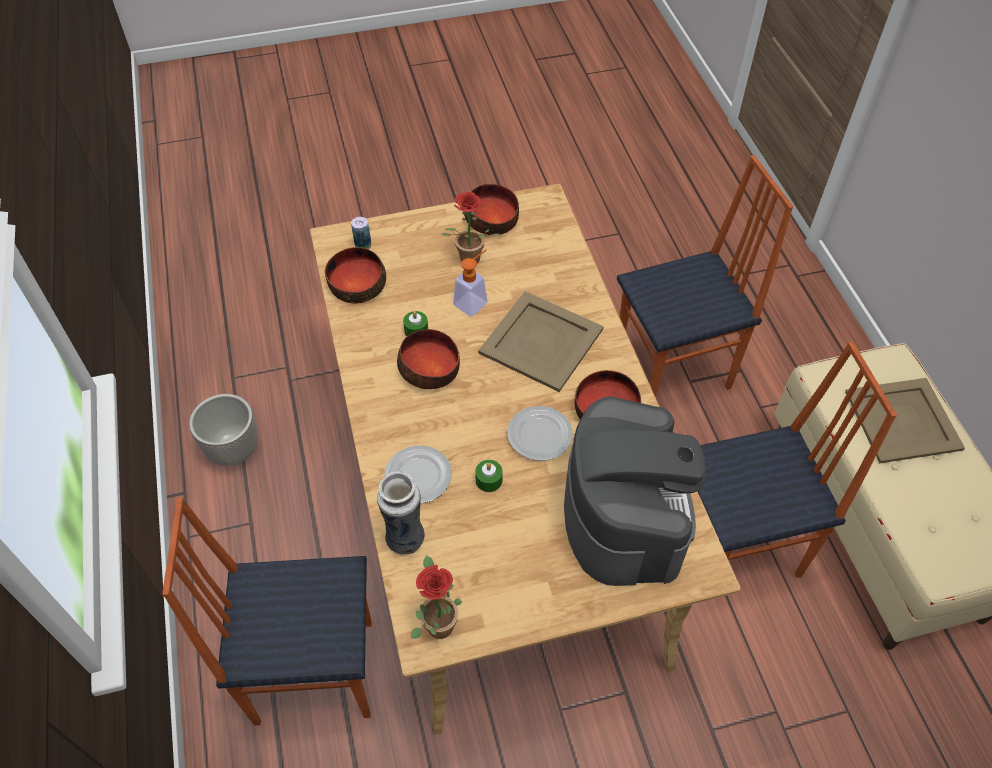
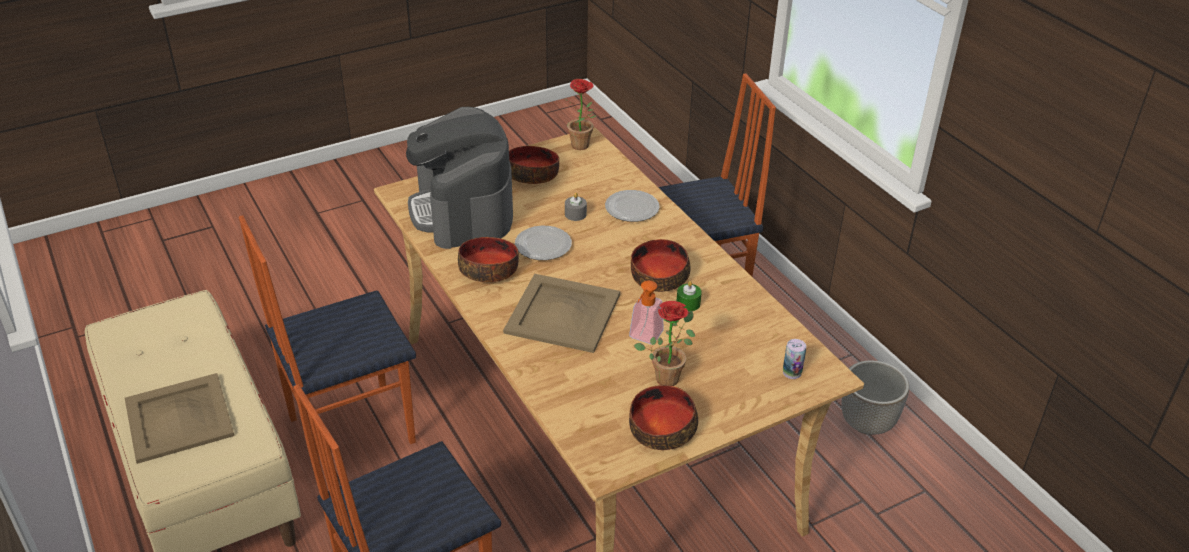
camera: 165 degrees right, 15 degrees down
bowl [325,247,386,304] -> bowl moved to [509,146,559,184]
vase [377,471,425,555] -> none
green candle [475,460,503,492] -> grey candle [565,193,587,221]

